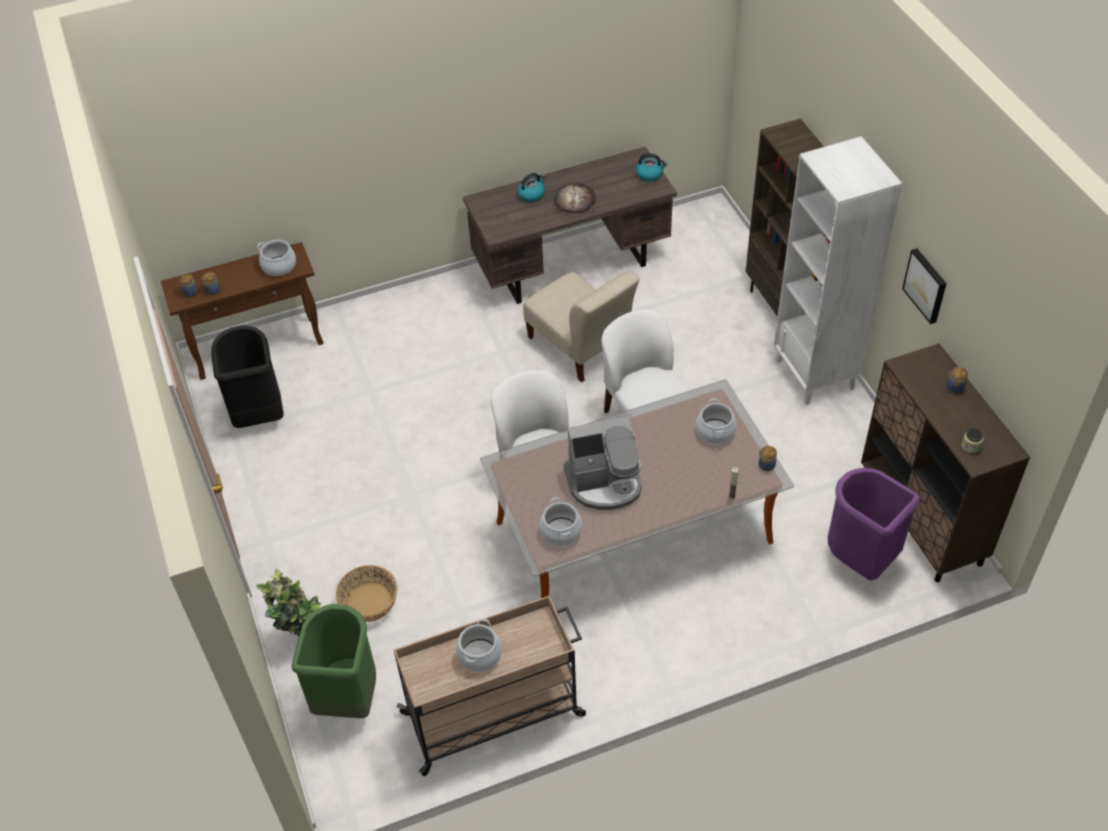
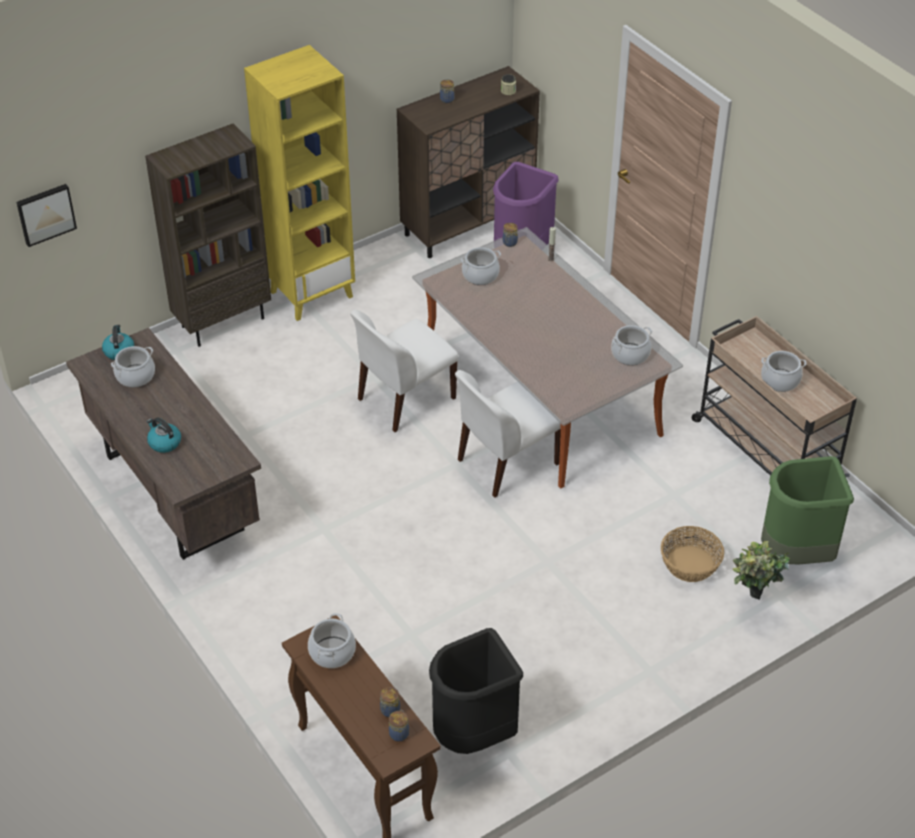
camera: 105 degrees left, 5 degrees down
beige chair [523,271,640,382] -> none
bread [554,183,596,213] -> none
coffee machine [564,417,642,510] -> none
white bookcase [774,136,902,405] -> yellow bookcase [244,45,355,321]
picture [902,248,947,324] -> picture moved to [16,184,77,247]
none -> cooking pot [111,346,155,387]

